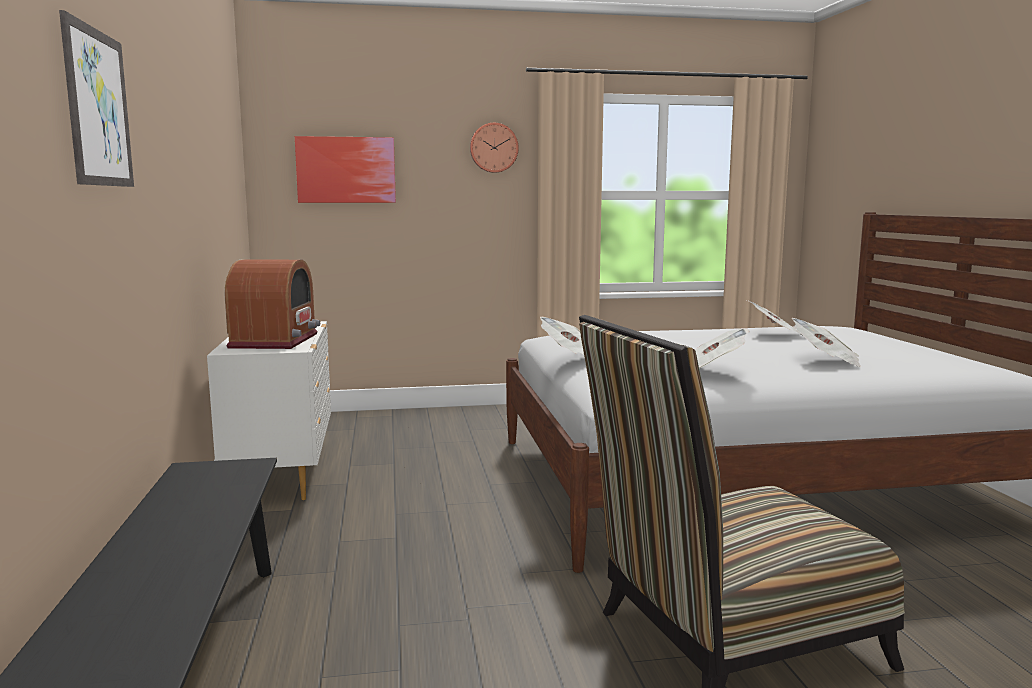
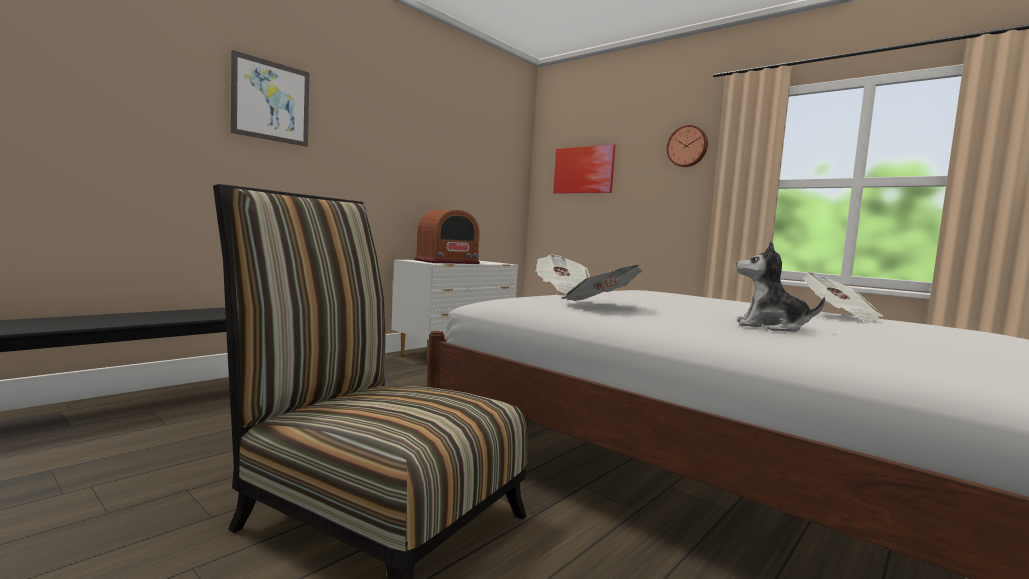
camera: 50 degrees right, 5 degrees down
newspaper [792,318,861,367] -> plush toy [736,241,825,332]

